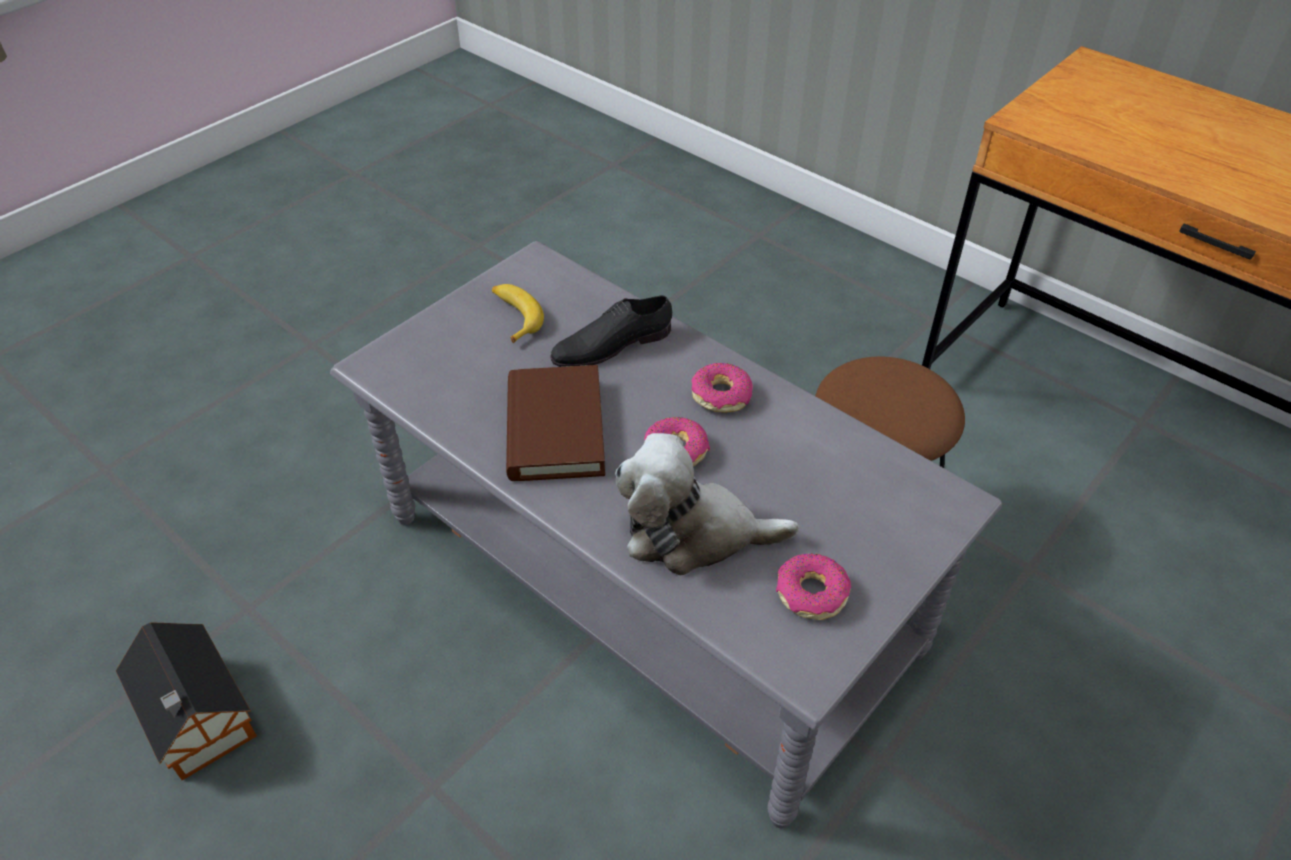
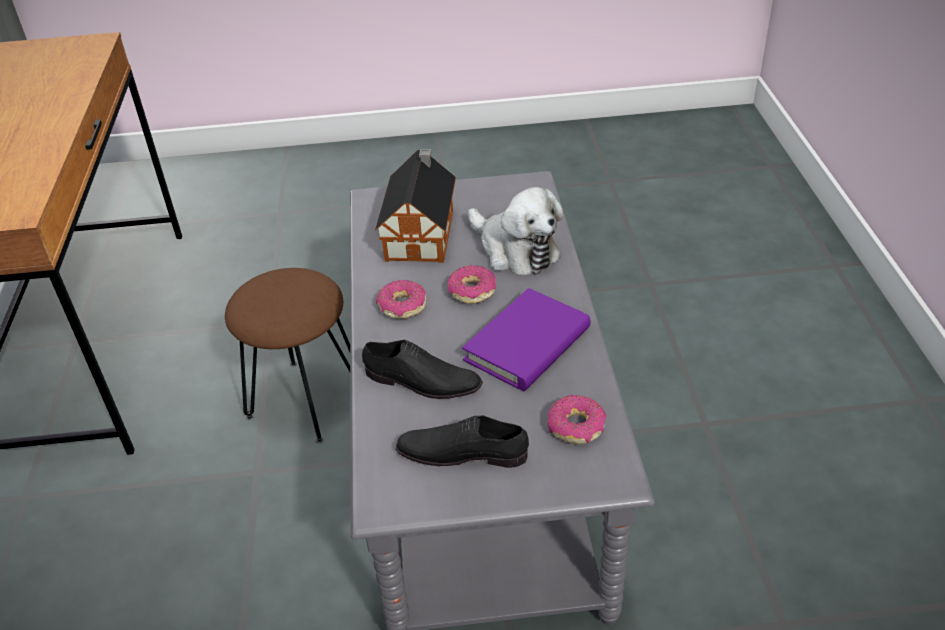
camera: 135 degrees left, 5 degrees down
toy house [116,622,257,780] -> toy house moved to [375,149,456,263]
banana [492,284,544,343] -> black shoe [396,415,529,468]
brown book [506,365,605,481] -> purple book [462,288,591,391]
donut [776,553,851,620] -> donut moved to [548,395,606,444]

